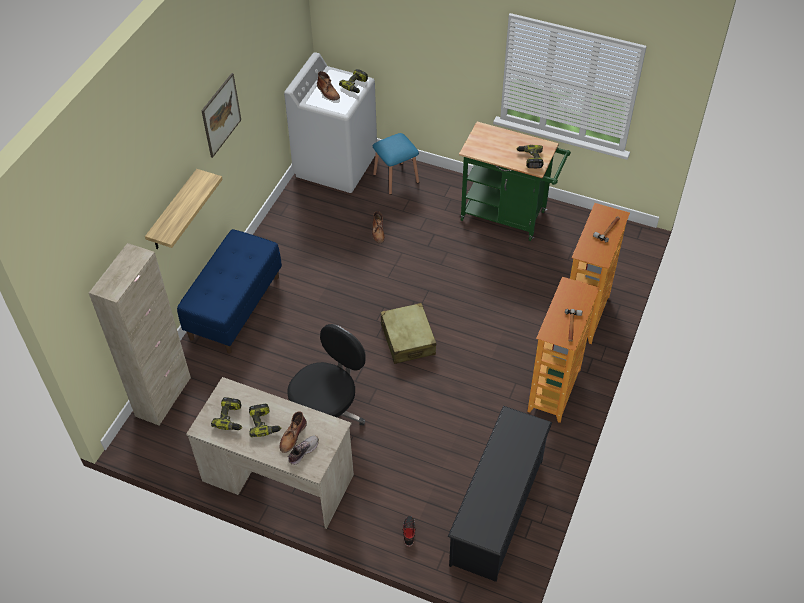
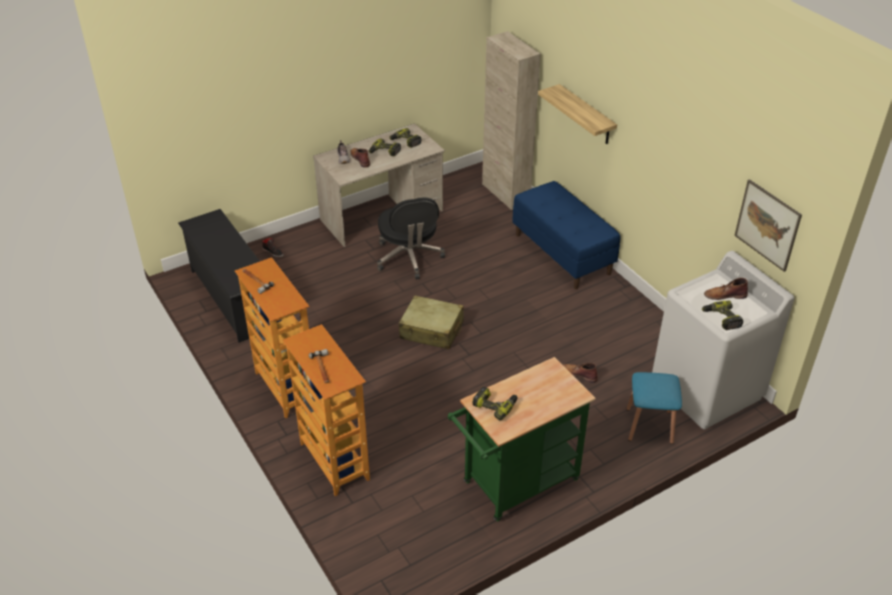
camera: 125 degrees right, 10 degrees down
picture [202,73,241,158] -> picture moved to [734,179,802,272]

